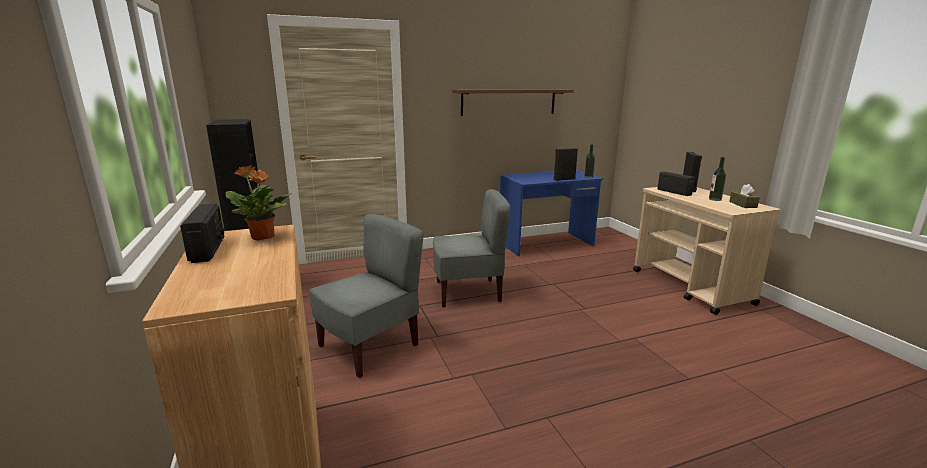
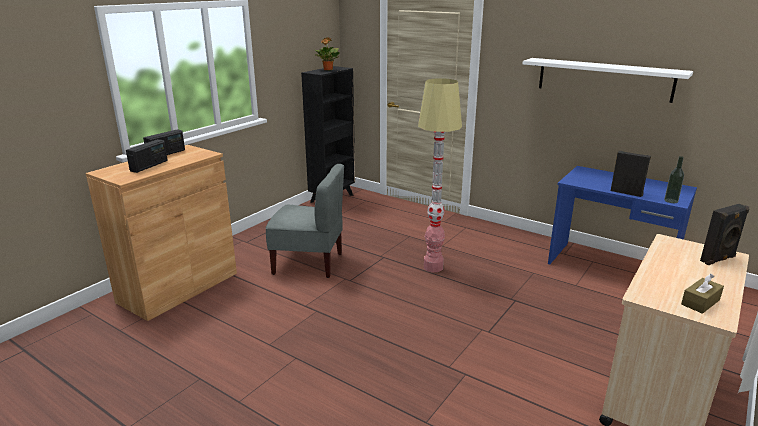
camera: 55 degrees right, 5 degrees up
potted plant [226,165,292,241] -> potted plant moved to [315,37,340,70]
grey chair [433,189,510,308] -> floor lamp [418,78,462,272]
brown shelf [452,89,574,116] -> white shelf [522,58,693,103]
radio [657,171,695,196] -> radio moved to [126,139,168,173]
bottle [709,157,726,201] -> none

